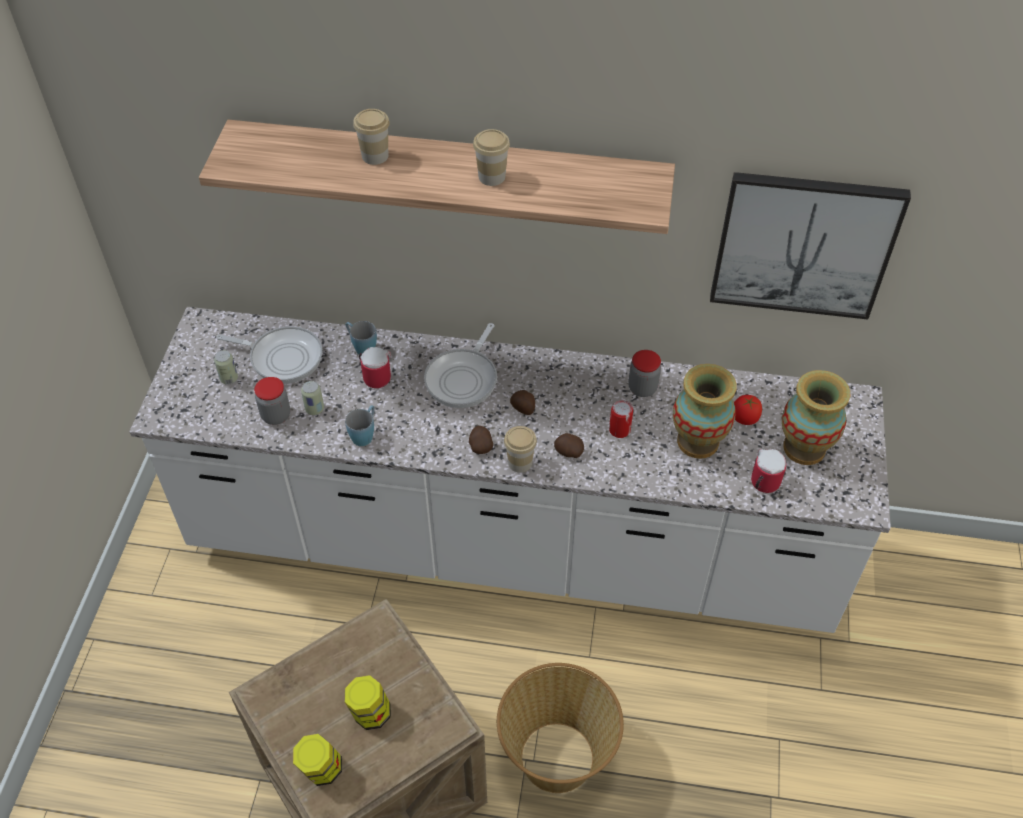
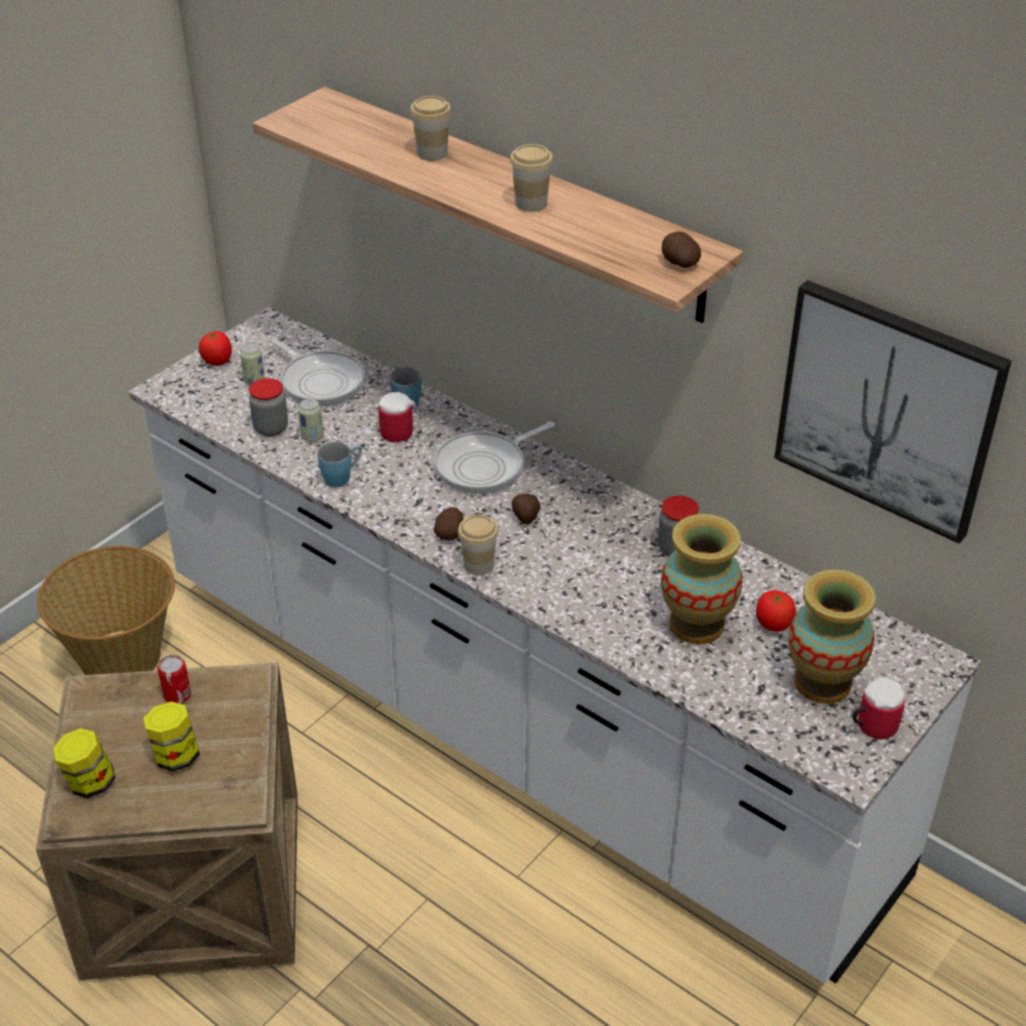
camera: 30 degrees right, 10 degrees down
basket [497,663,624,793] -> basket moved to [37,546,175,675]
potato [554,433,584,458] -> potato moved to [662,232,701,268]
can [609,400,633,438] -> can moved to [157,655,191,704]
mug [751,449,786,493] -> mug moved to [853,676,905,739]
none -> tomato [199,331,232,366]

